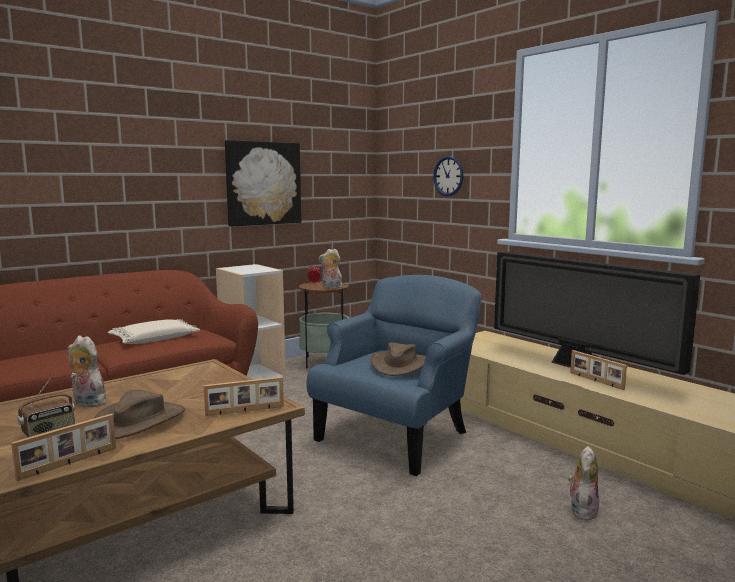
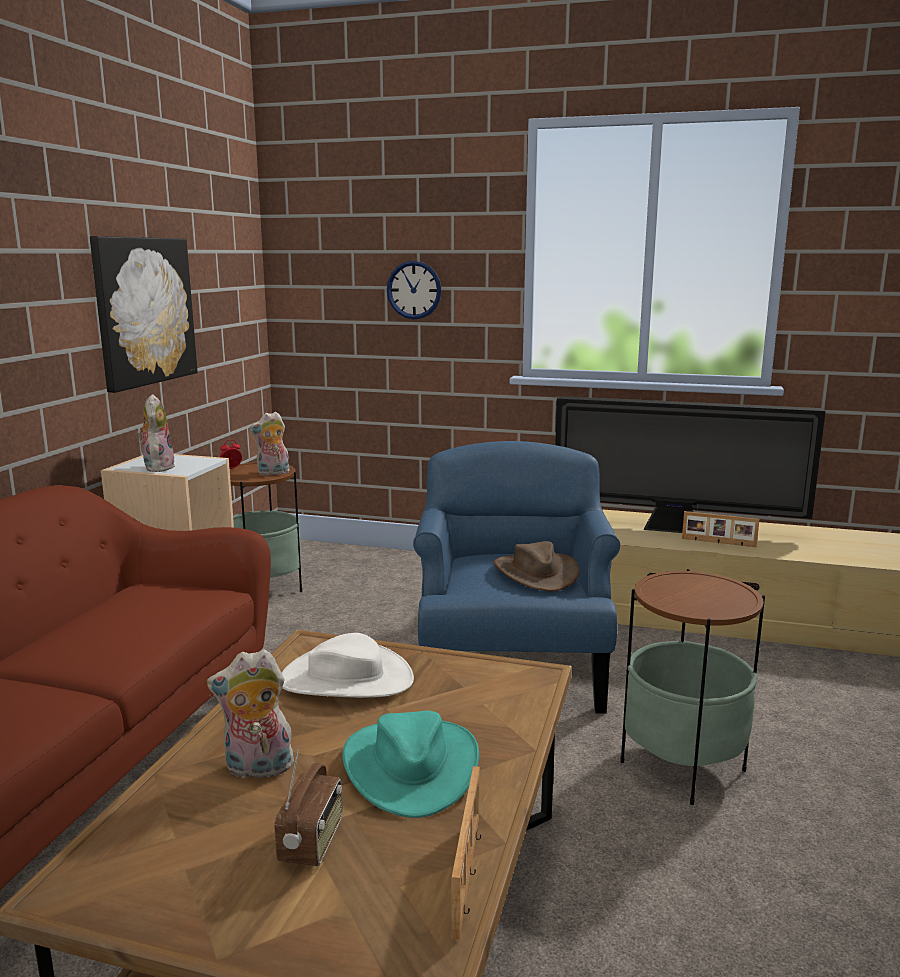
camera: 35 degrees left, 5 degrees up
brown hat [93,390,185,439] -> turquoise hat [342,711,479,818]
white pillow [108,319,200,344] -> none
picture frame [203,377,284,417] -> none
plush toy [567,446,599,520] -> plush toy moved to [137,394,175,472]
none -> white hat [282,633,414,698]
none -> side table [620,569,765,805]

